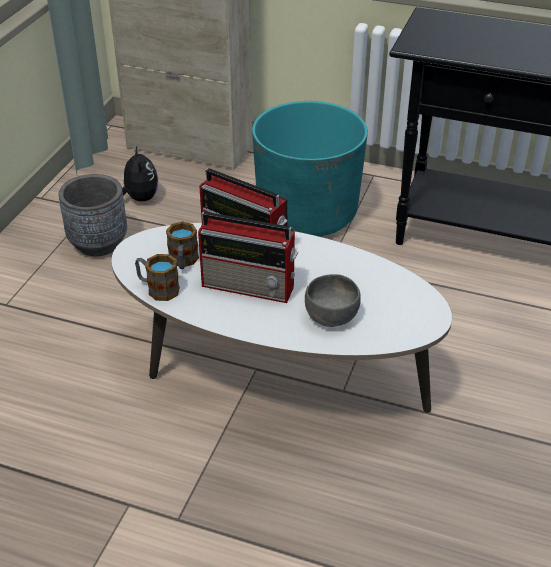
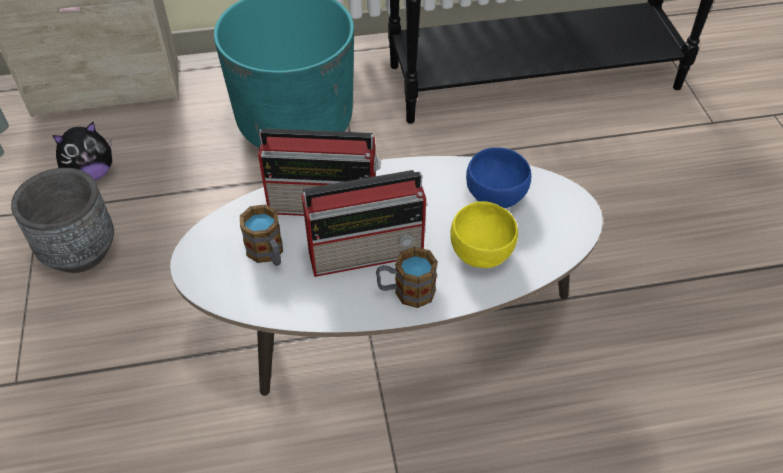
camera: 30 degrees left, 10 degrees up
plush toy [122,146,158,201] -> plush toy turned 105 degrees clockwise [52,122,112,181]
mug [135,254,180,301] -> mug moved to [376,247,438,308]
grey bowl [305,274,361,327] -> yellow bowl [450,201,518,268]
none -> blue bowl [466,147,531,208]

